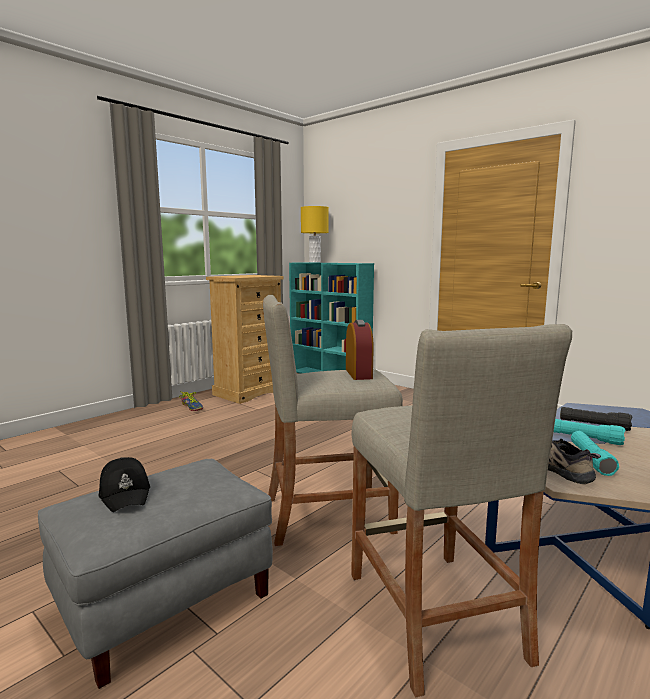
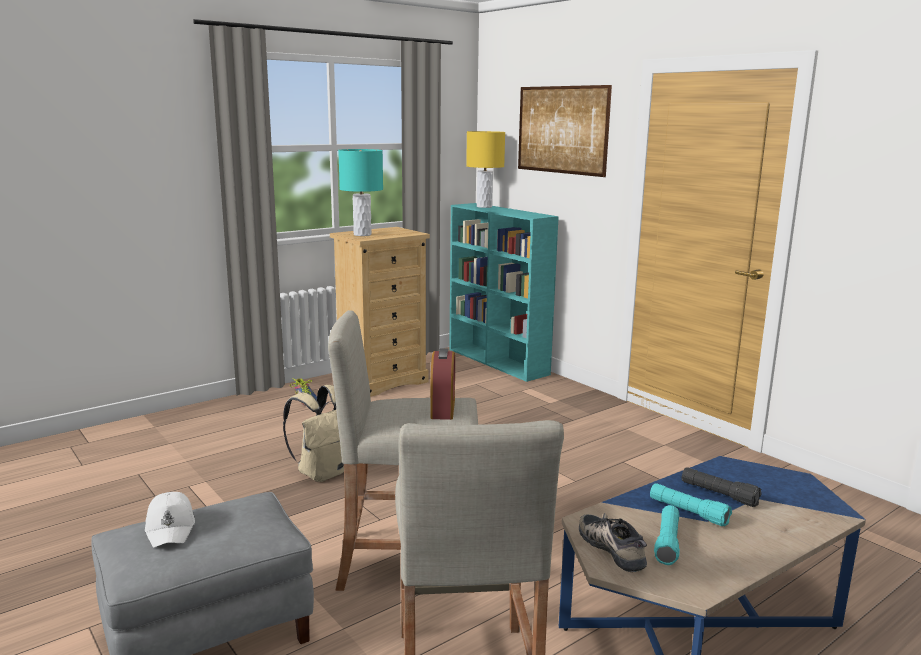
camera: 10 degrees right, 5 degrees up
black cap [99,457,150,512] -> white cap [145,492,195,548]
none -> beige backpack [283,385,344,482]
none -> turquoise table lamp [338,149,383,236]
none -> picture [518,85,612,177]

